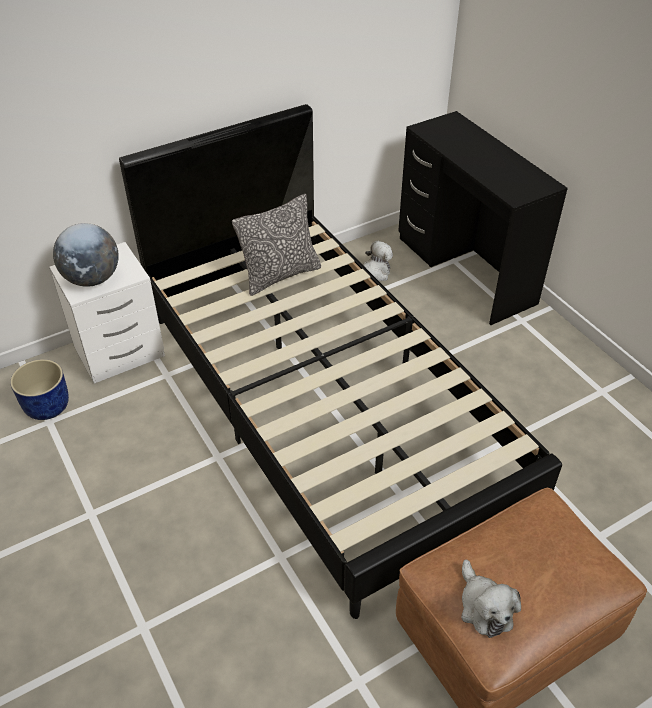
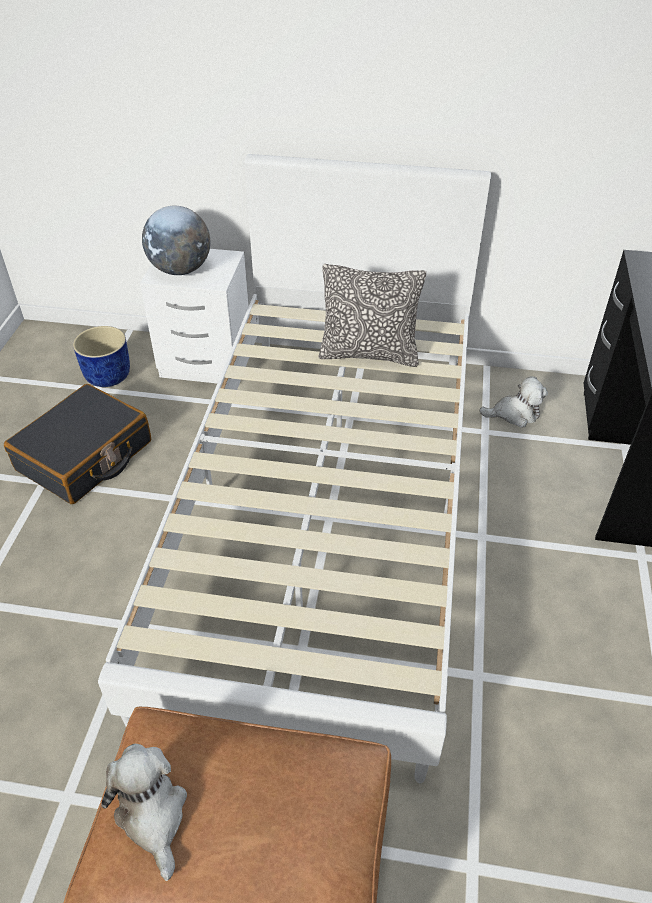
camera: 40 degrees right, 0 degrees up
black bed [119,104,562,619] -> white bed [98,154,491,783]
plush toy [461,560,521,638] -> plush toy turned 135 degrees clockwise [102,744,187,881]
none -> black suitcase [4,384,151,504]

